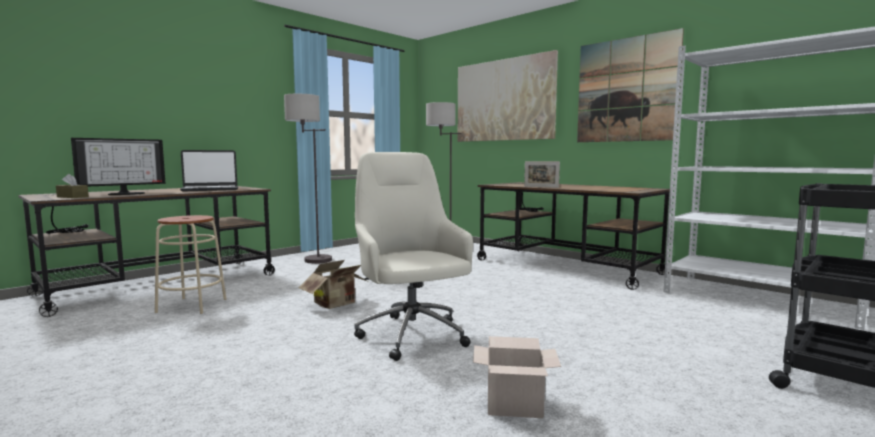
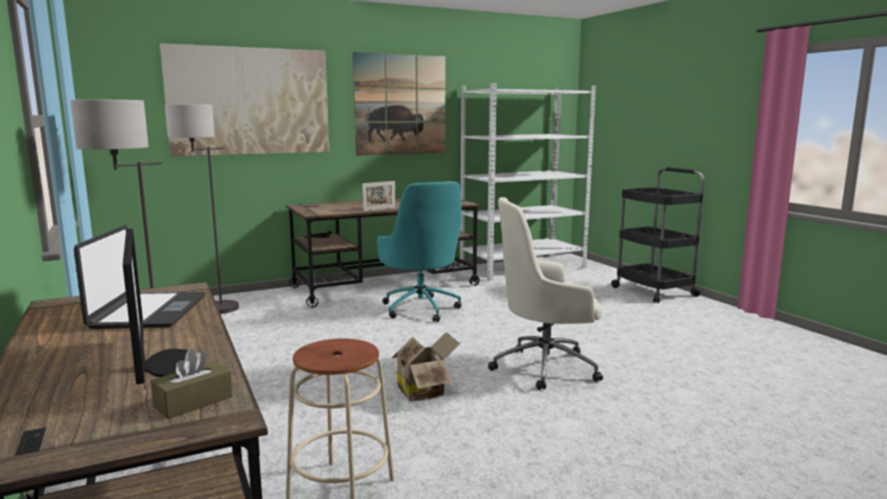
camera: 70 degrees left, 5 degrees up
cardboard box [473,336,561,418] -> none
none -> turquoise office chair [377,181,462,322]

